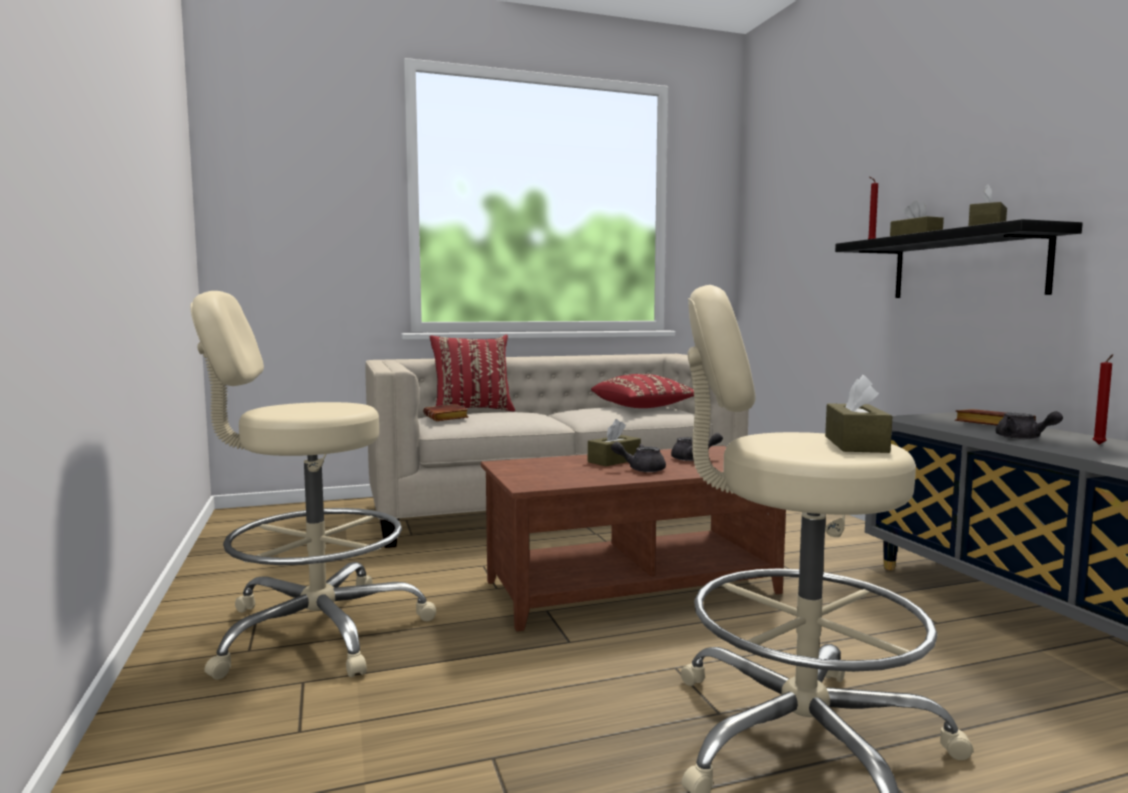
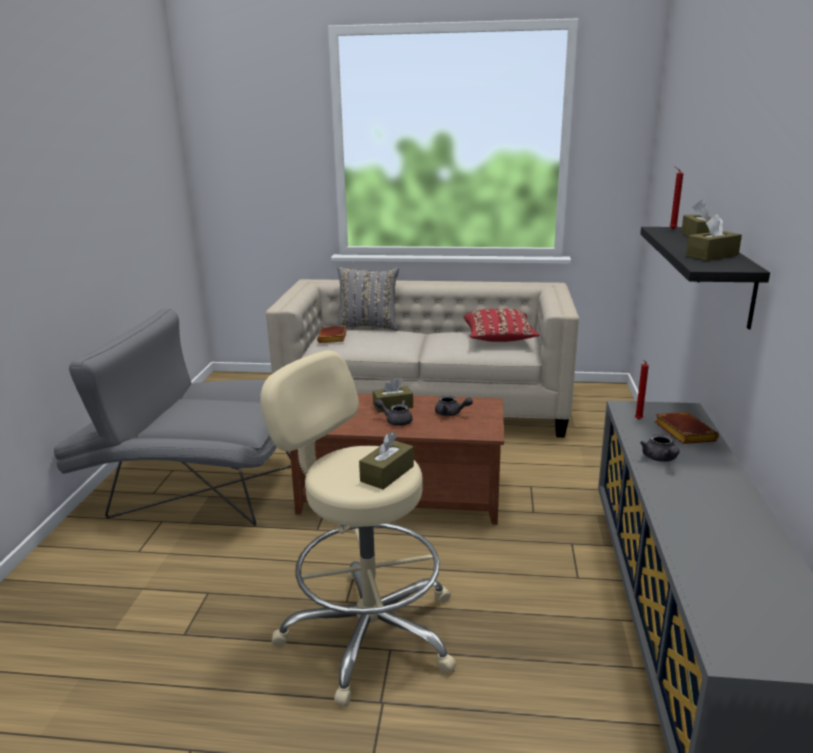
camera: 25 degrees right, 15 degrees up
beige stool [190,291,436,680] -> grey armchair [54,309,291,525]
red pillow [429,334,515,411] -> grey pillow [336,267,399,331]
red candle [1093,354,1113,445] -> red candle moved to [635,360,649,420]

